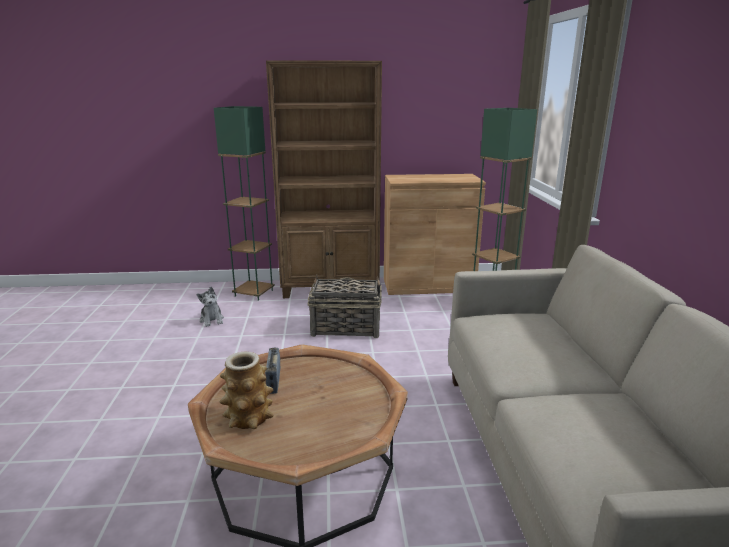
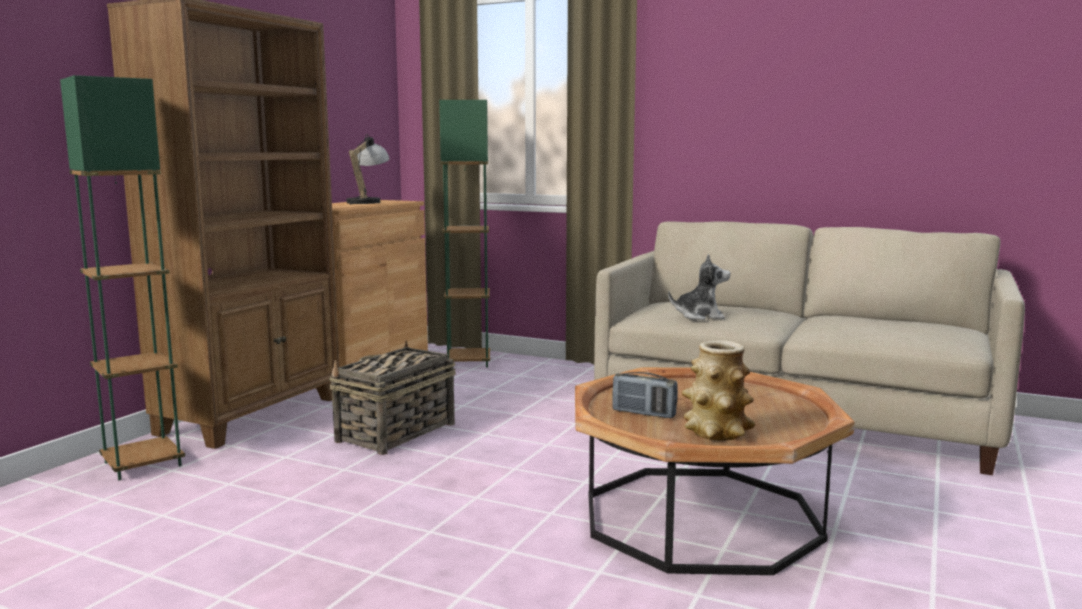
camera: 60 degrees left, 10 degrees down
plush toy [197,287,224,327] -> plush toy moved to [668,254,730,320]
none -> table lamp [347,134,390,205]

